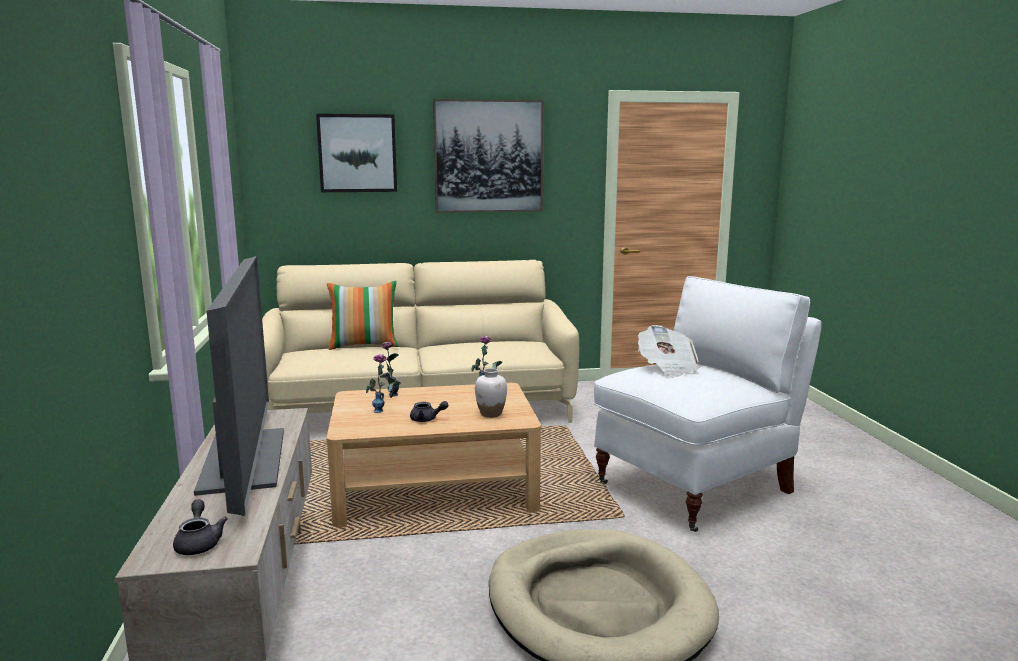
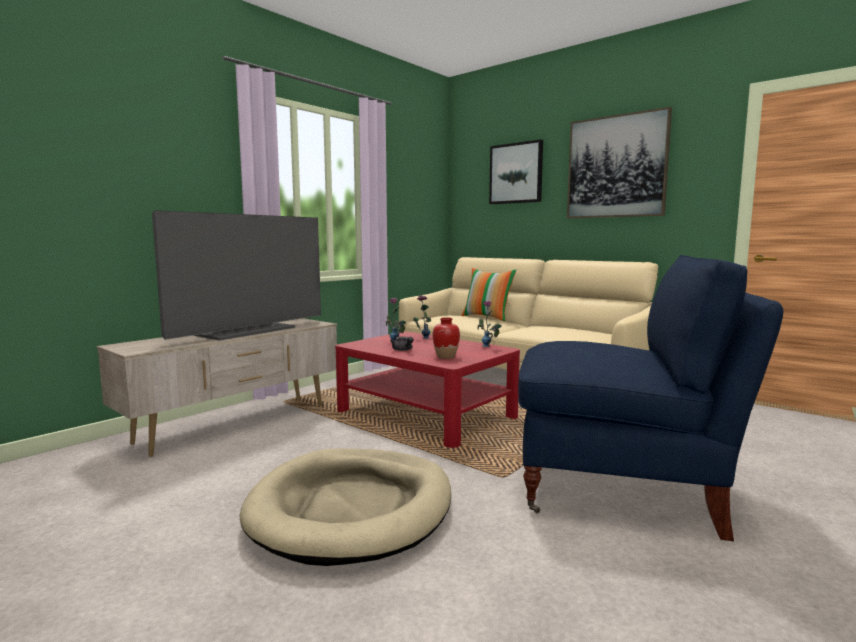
camera: 50 degrees right, 5 degrees down
grey teapot [173,499,228,555] -> none
beige coffee table [326,383,541,528] -> red coffee table [335,332,520,448]
white vase [475,368,507,418] -> red vase [433,317,460,359]
white armchair [594,276,821,532] -> blue armchair [518,255,783,542]
newspaper [638,325,700,377] -> none

